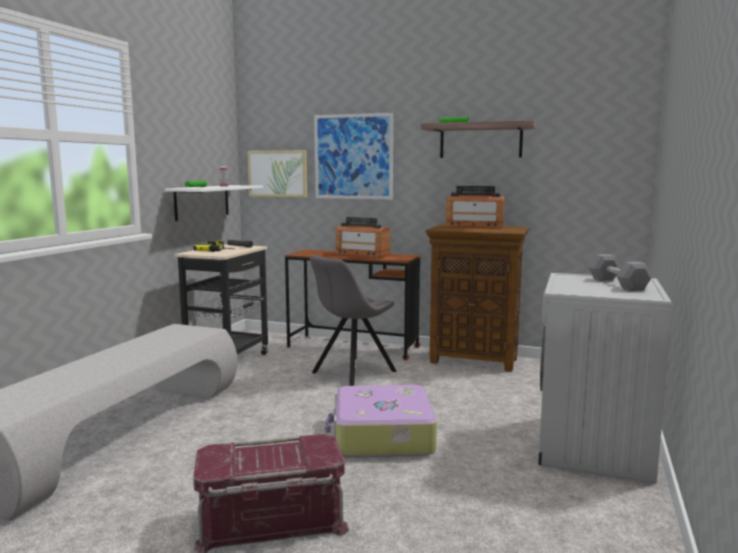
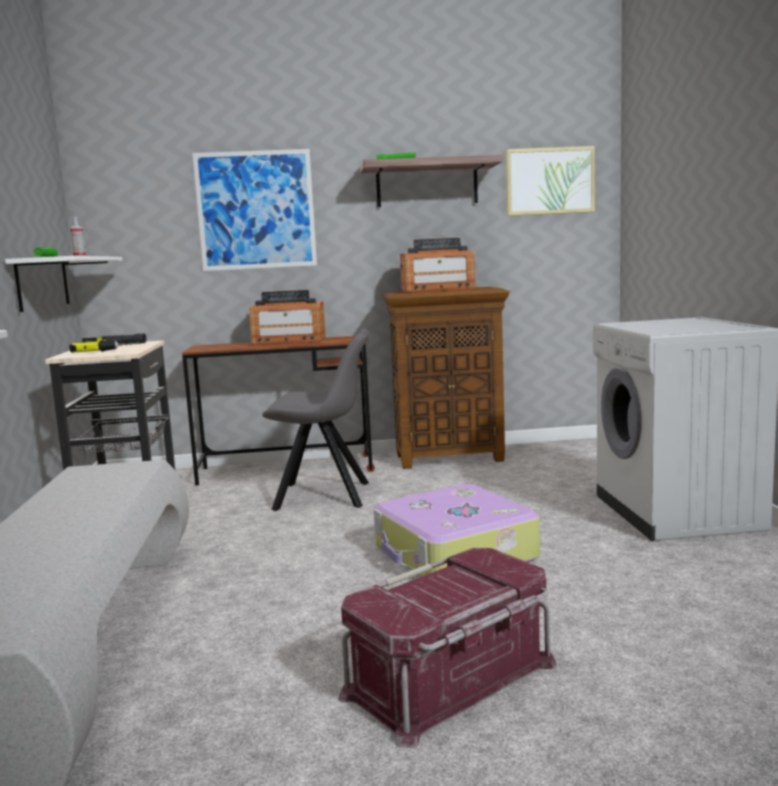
camera: 25 degrees left, 0 degrees up
picture [247,150,307,197] -> picture moved to [506,146,595,216]
grey chair [310,255,396,386] -> grey chair turned 105 degrees counterclockwise [262,329,369,511]
grey dumbbell [588,254,652,291] -> none

